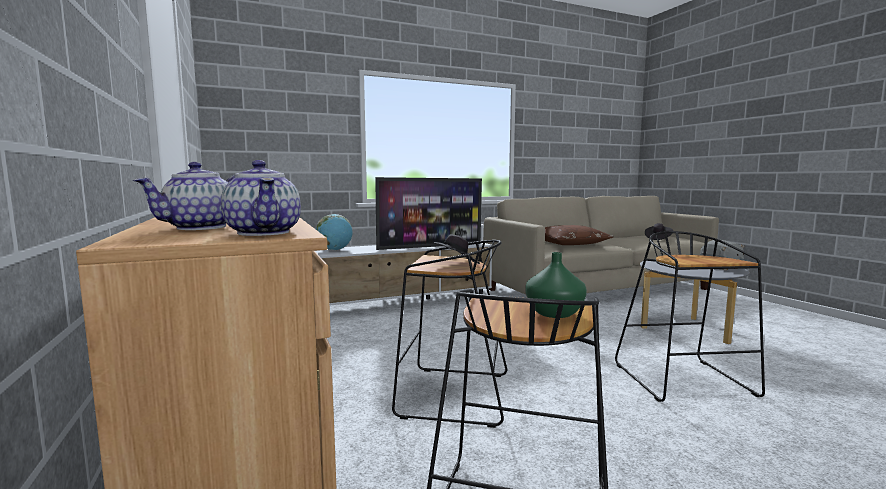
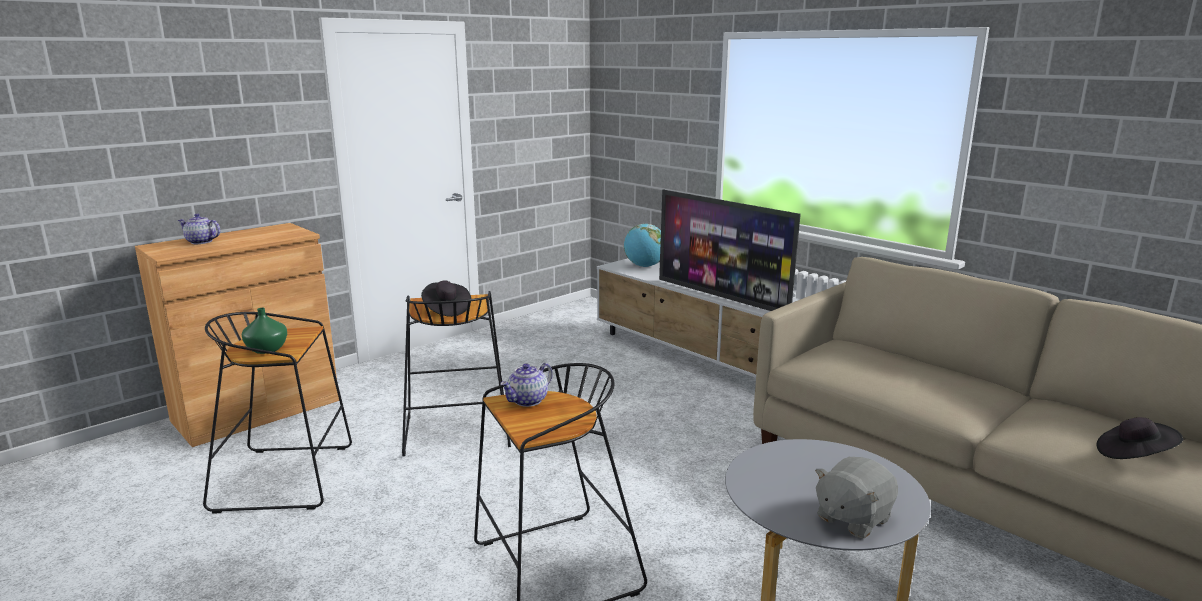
camera: 70 degrees right, 10 degrees up
teapot [221,160,301,236] -> teapot moved to [500,363,553,407]
brown pillow [545,225,614,245] -> none

